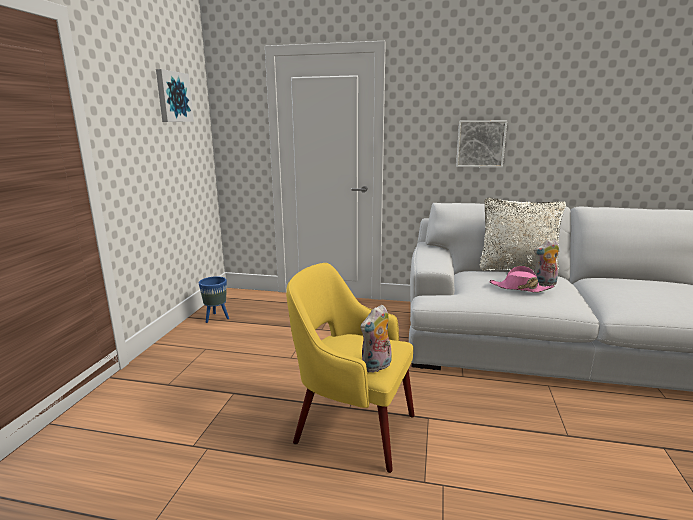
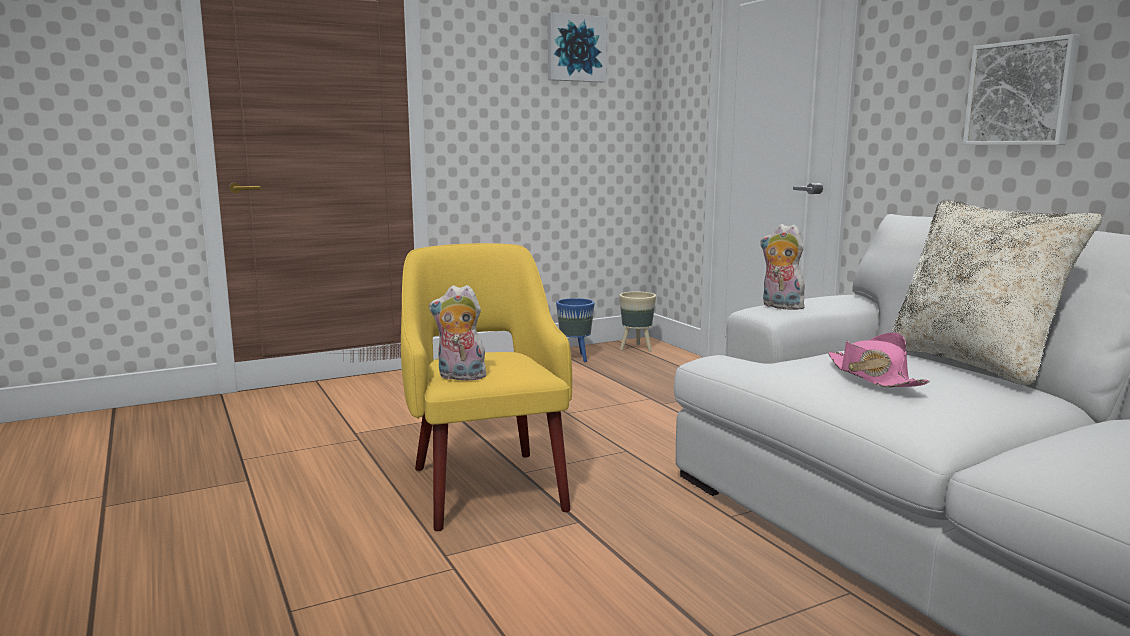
camera: 50 degrees right, 5 degrees down
plush toy [534,239,559,286] -> plush toy moved to [760,224,805,310]
none -> beige planter [619,292,656,352]

